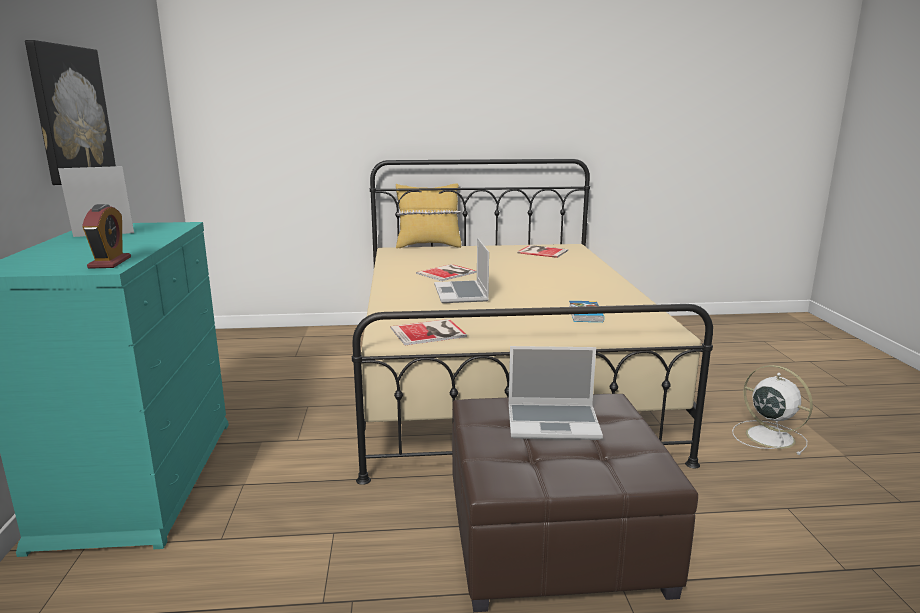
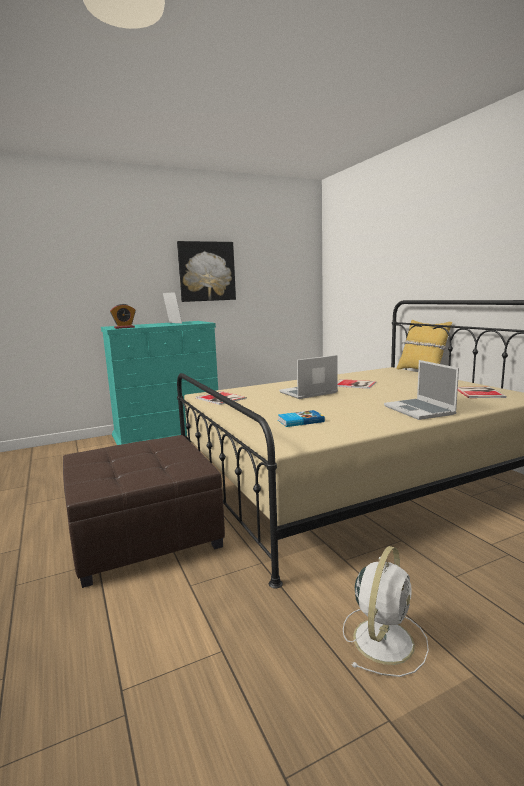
camera: 70 degrees right, 5 degrees down
laptop [508,346,603,440] -> laptop moved to [384,360,459,420]

